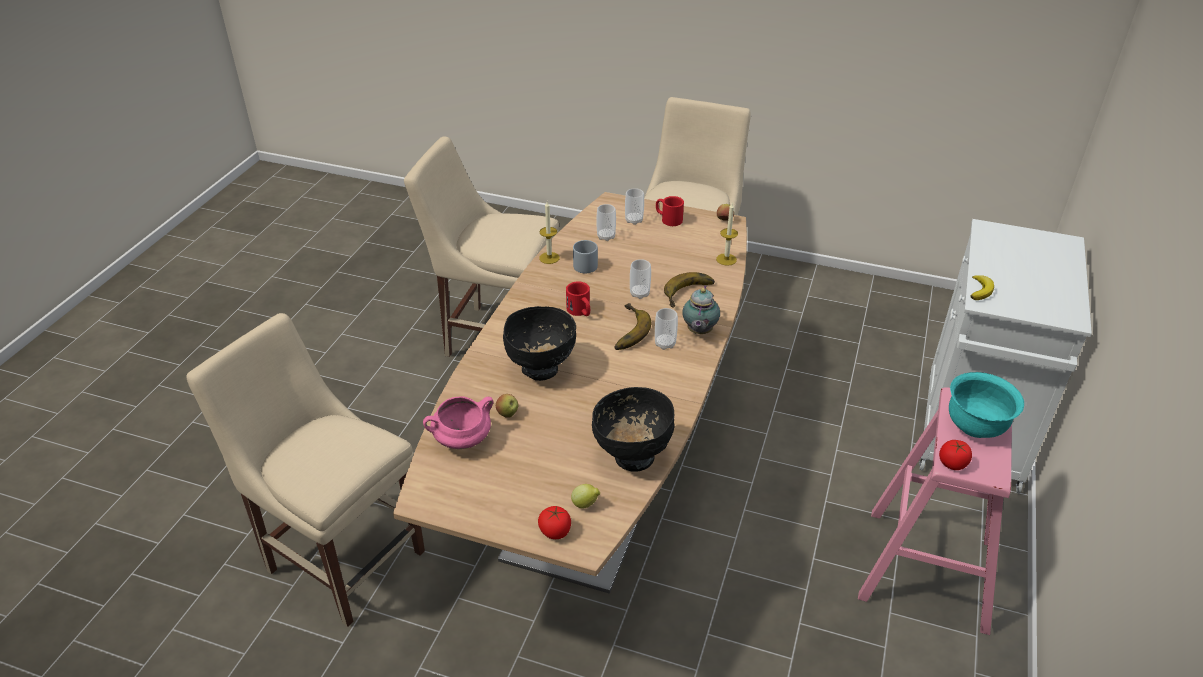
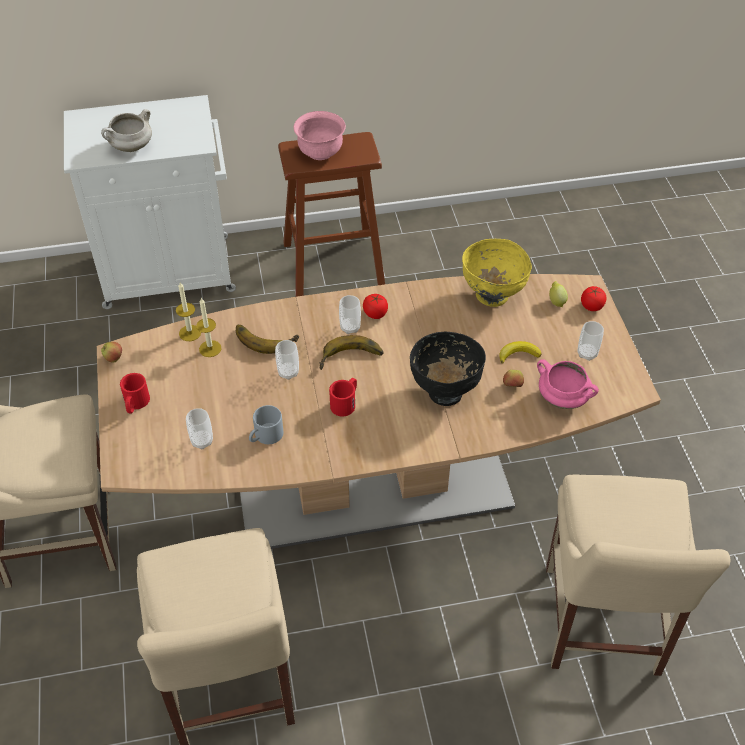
camera: 120 degrees left, 10 degrees up
candle [539,202,560,264] -> candle moved to [196,298,222,357]
black bowl [592,387,675,472] -> yellow bowl [462,239,532,307]
cup [625,188,644,225] -> cup moved to [578,321,604,361]
teapot [682,285,720,334] -> none
pink stool [858,387,1012,635] -> brown stool [278,132,385,297]
tomato [939,440,972,470] -> tomato moved to [363,294,388,319]
turquoise bowl [949,372,1024,438] -> pink bowl [294,111,346,160]
banana [971,275,994,300] -> banana moved to [499,341,541,364]
none -> white cooking pot [101,109,152,152]

